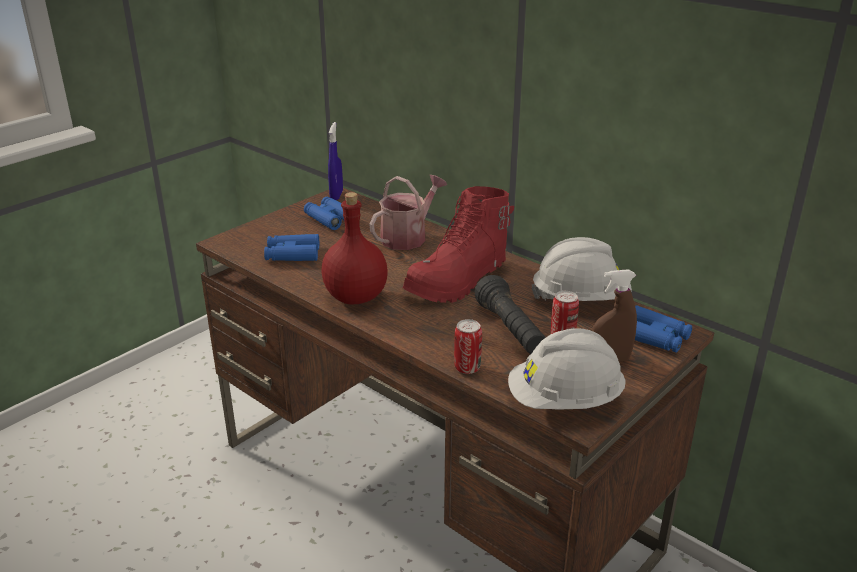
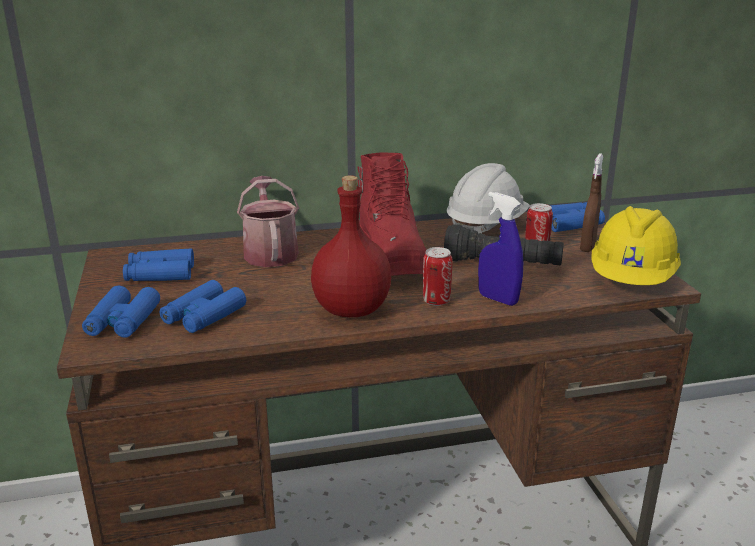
camera: 55 degrees left, 5 degrees down
blue spray bottle [328,122,343,200] -> blue spray bottle moved to [478,192,523,306]
can [454,319,482,374] -> can moved to [423,247,452,306]
white hard hat [508,328,626,410] -> yellow hard hat [591,206,681,285]
none -> blue binoculars [82,286,160,338]

